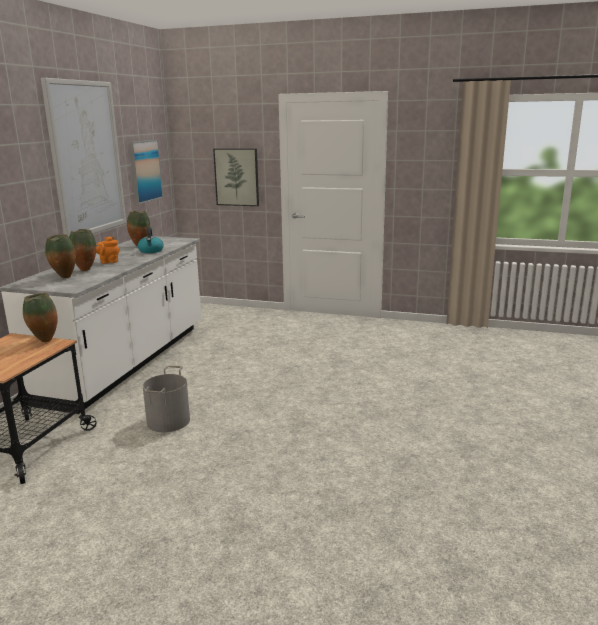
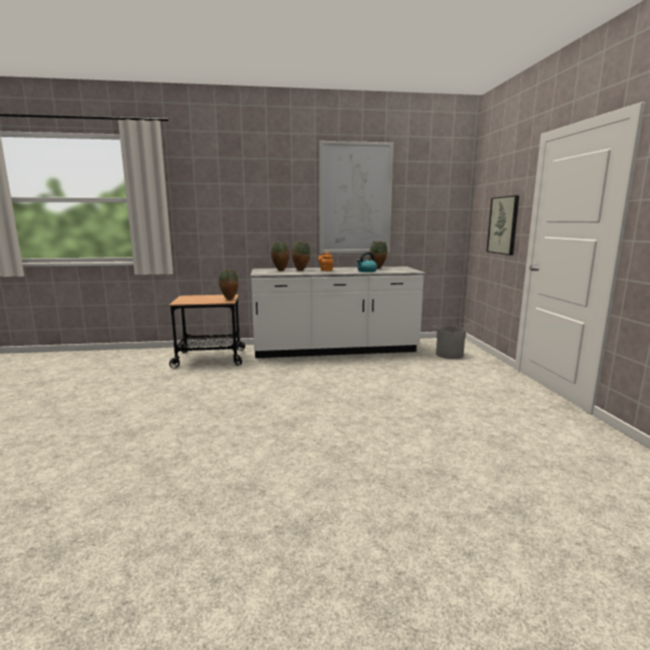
camera: 65 degrees right, 5 degrees down
picture [129,140,163,204] -> none
grey bucket [143,366,190,432] -> grey bucket moved to [433,324,471,359]

